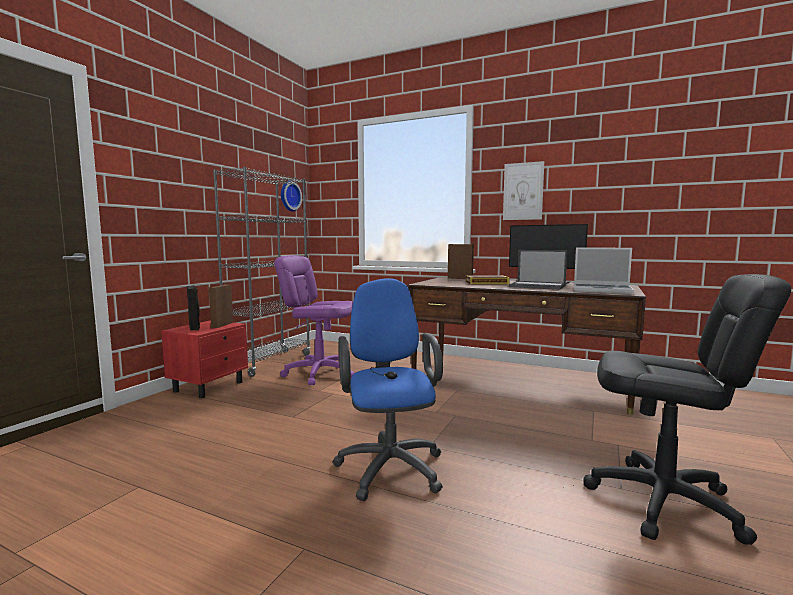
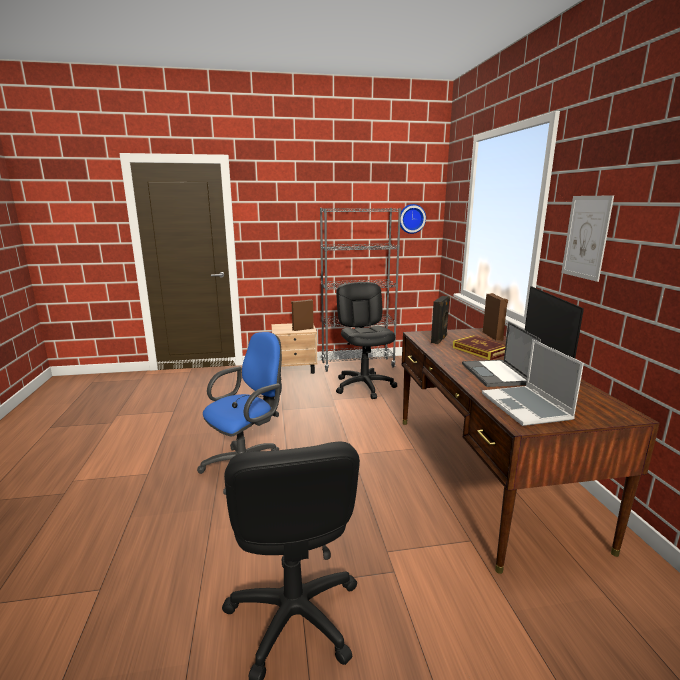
camera: 55 degrees right, 10 degrees up
red nightstand [161,320,248,398] -> beige nightstand [271,323,318,374]
black speaker [187,285,200,330] -> black speaker moved to [431,296,450,344]
purple office chair [274,255,355,385] -> black office chair [336,282,397,399]

